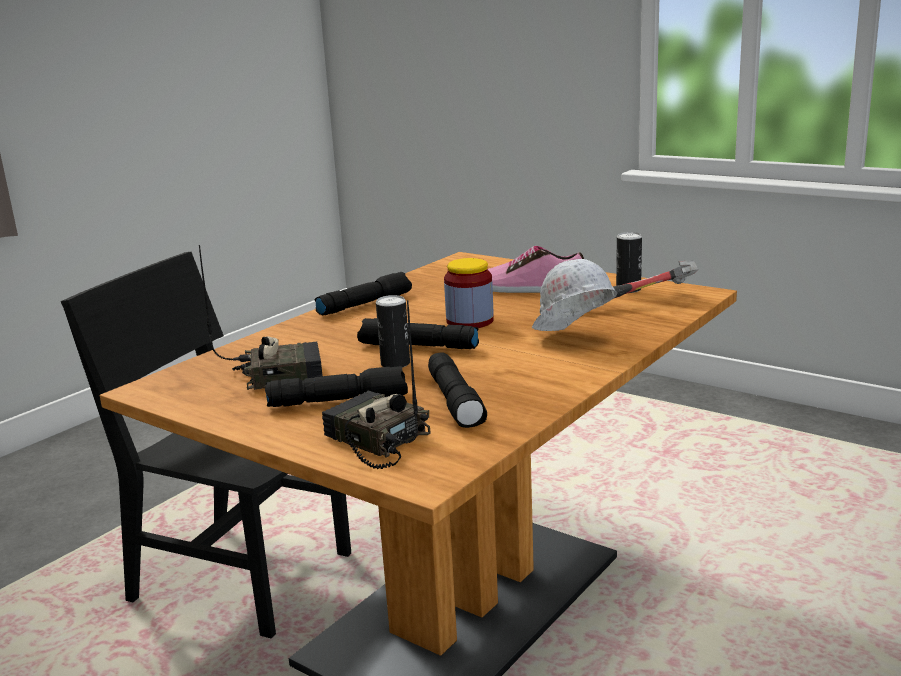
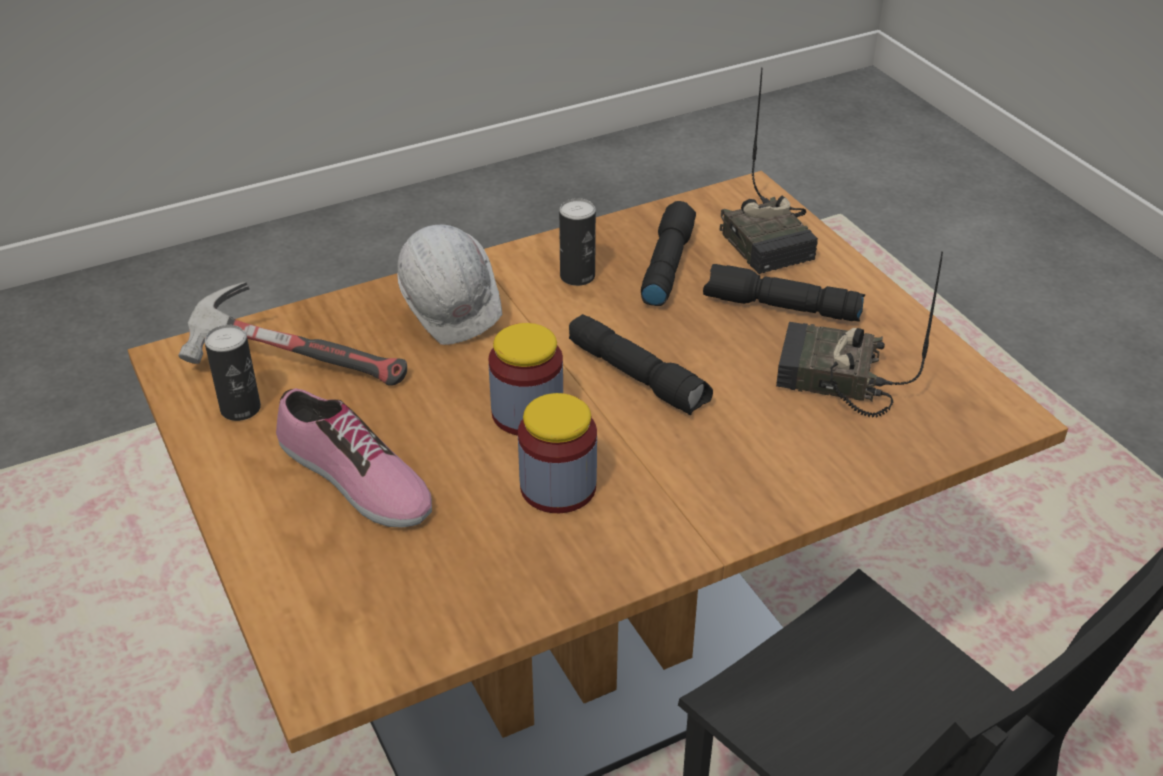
camera: 155 degrees left, 20 degrees up
black flashlight [315,272,412,315] -> none
can [376,295,410,368] -> can moved to [559,198,596,286]
none -> jar [518,393,597,513]

